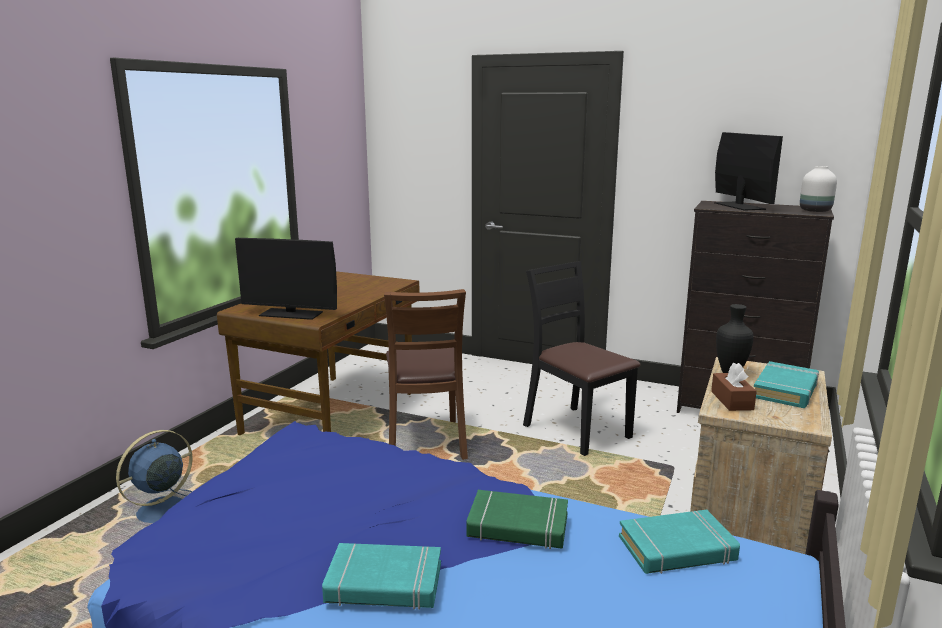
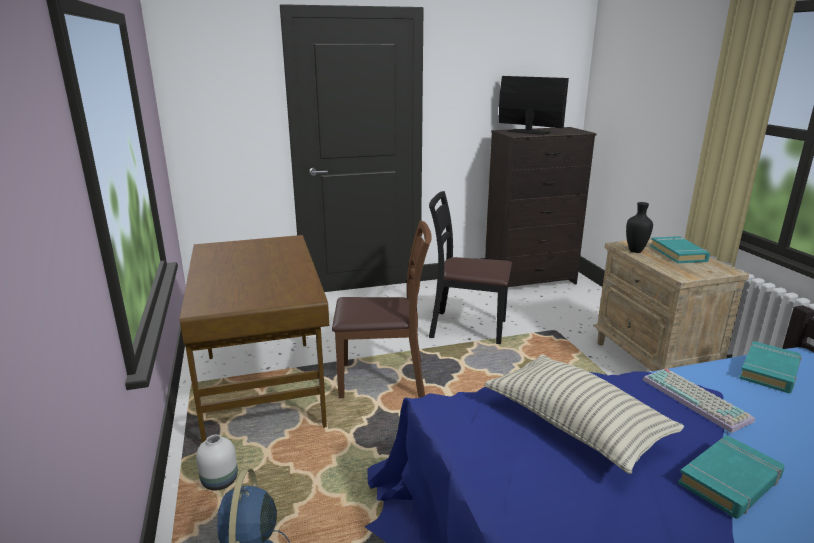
camera: 40 degrees left, 5 degrees up
monitor [235,238,337,320] -> none
brown chair [384,289,468,460] -> brown chair turned 45 degrees counterclockwise [332,221,432,398]
green book [467,490,568,549] -> keyboard [643,368,755,433]
brown tissue box [711,363,757,411] -> none
white vase [800,166,837,212] -> white vase moved to [196,435,238,491]
none -> pillow [484,355,684,474]

